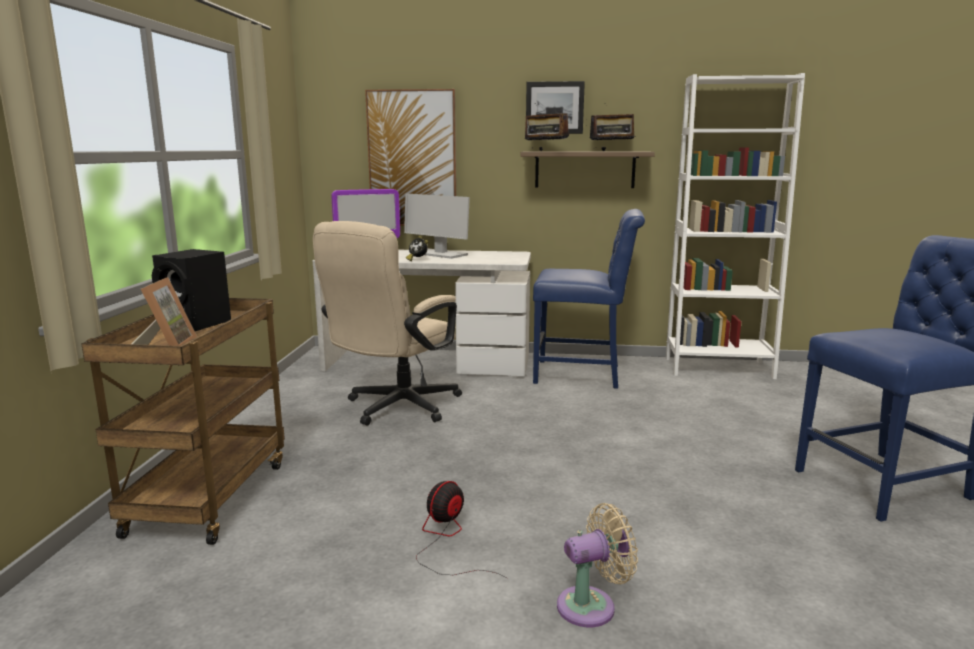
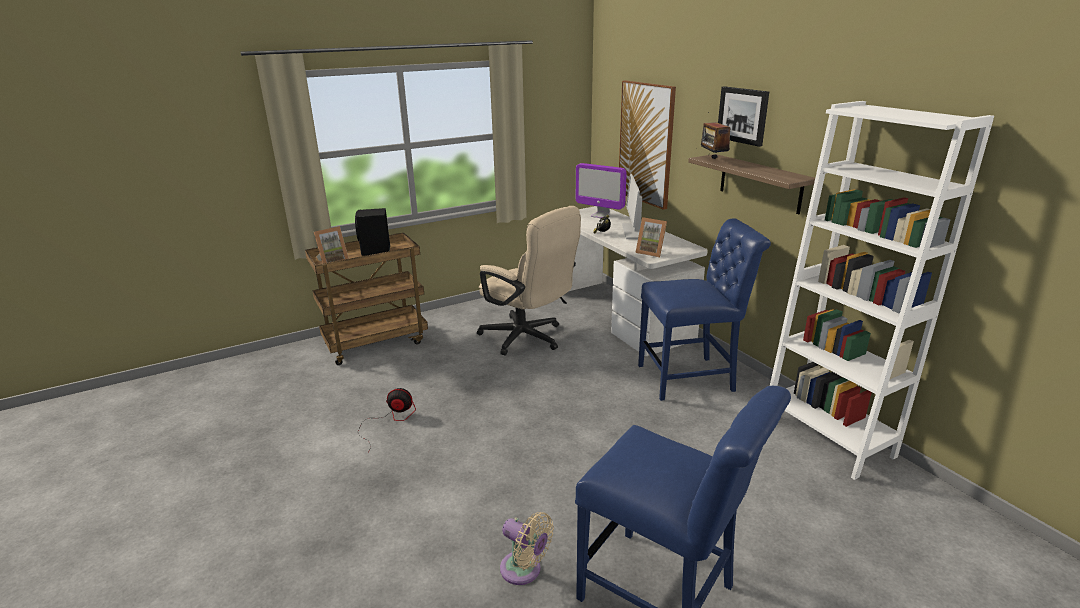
camera: 55 degrees right, 10 degrees up
beige office chair [313,221,462,425] -> beige office chair turned 135 degrees counterclockwise [477,206,581,356]
blue chair [533,209,645,389] -> blue chair turned 75 degrees counterclockwise [638,218,771,401]
beige fan [557,503,638,627] -> beige fan moved to [500,512,554,585]
radio [586,114,636,151] -> none
none -> picture frame [635,217,667,257]

